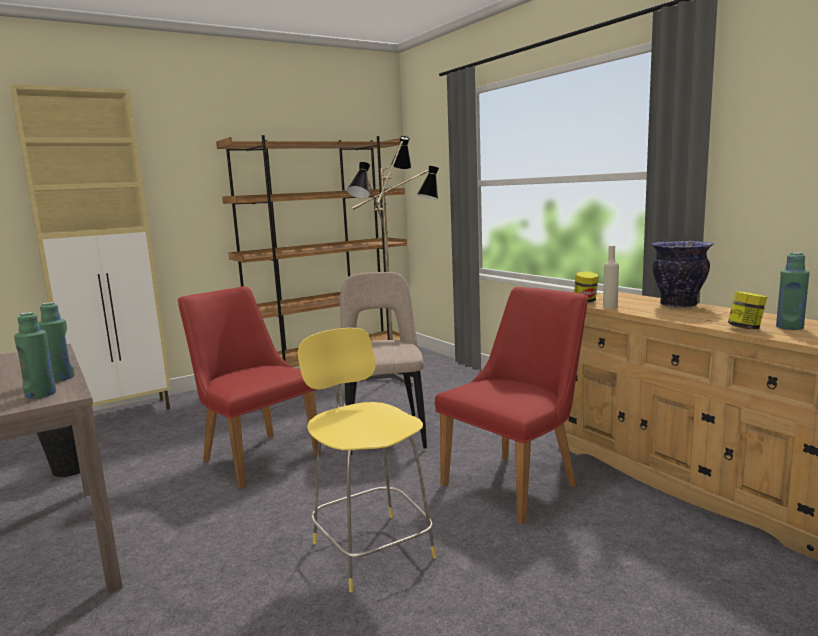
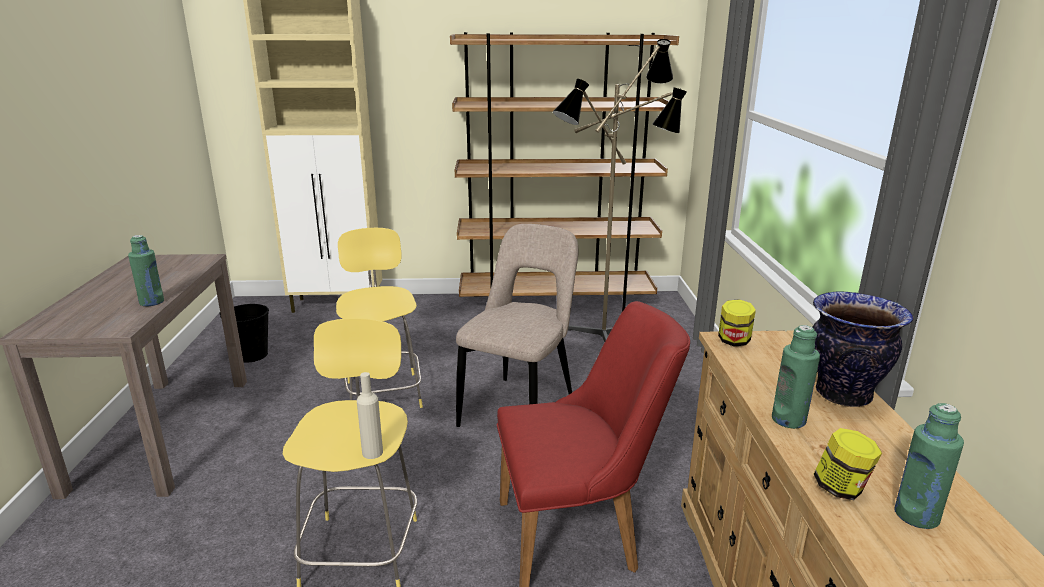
camera: 30 degrees right, 10 degrees up
green bottle [14,312,56,399] -> green bottle moved to [772,325,820,429]
red chair [178,286,321,488] -> yellow stool [336,228,423,408]
beige bottle [603,245,619,309] -> beige bottle moved to [357,372,383,459]

